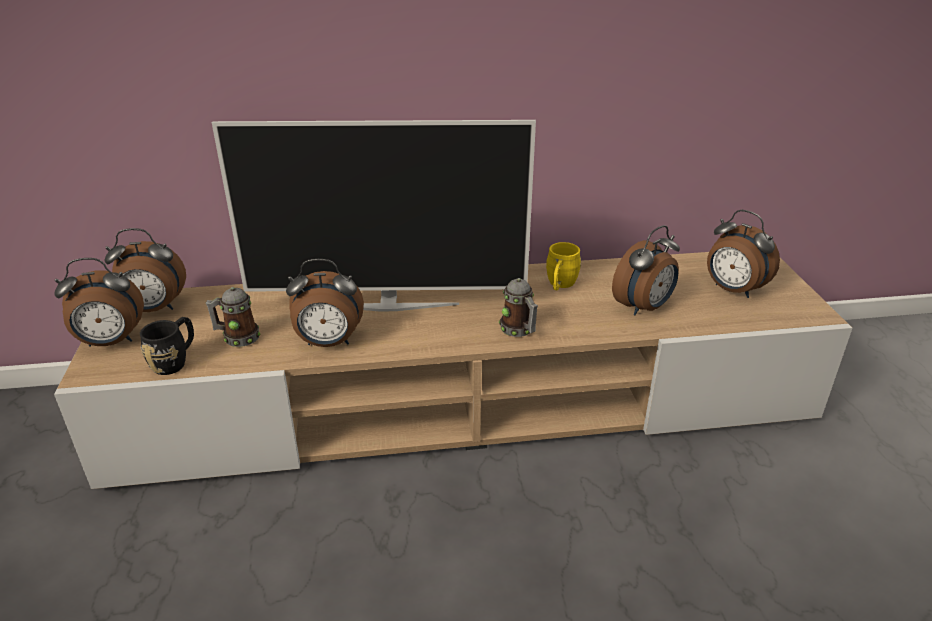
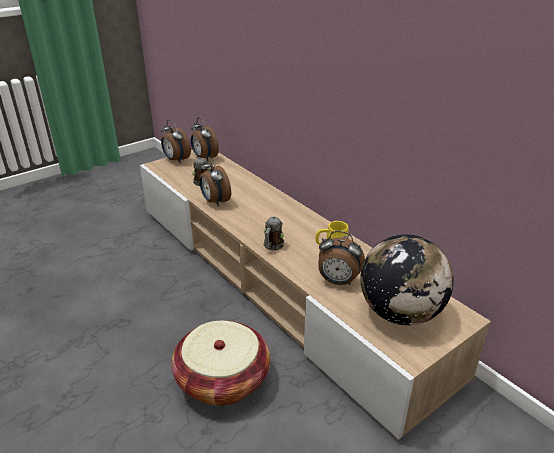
camera: 60 degrees right, 0 degrees up
black mug [140,317,194,375] -> none
television [212,120,536,311] -> none
alarm clock [707,210,780,298] -> globe [360,234,454,325]
none -> basket [171,321,270,406]

